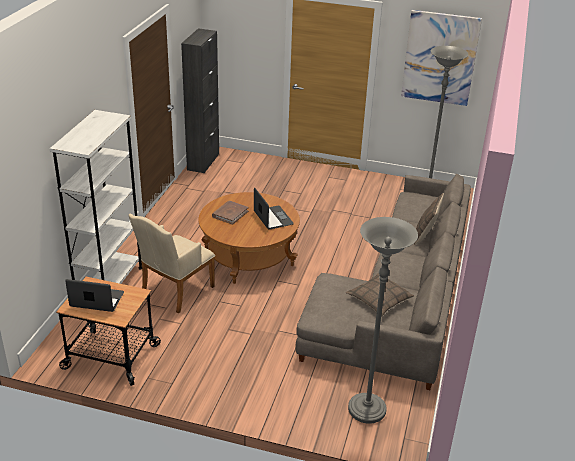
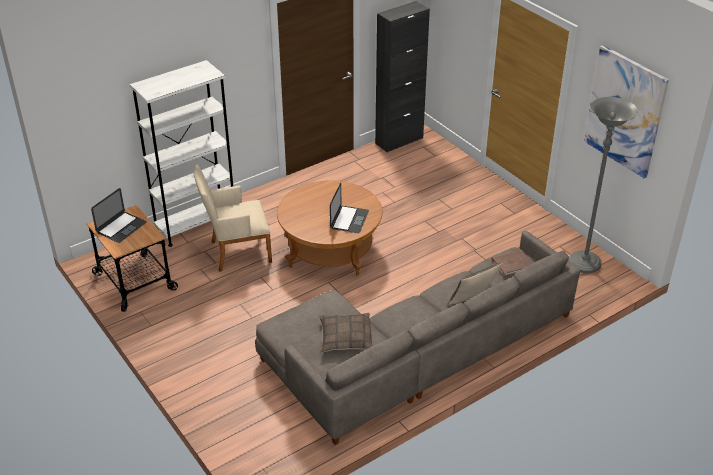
camera: 40 degrees right, 5 degrees up
laptop [65,279,124,312] -> laptop turned 75 degrees clockwise [91,188,147,243]
brown book [212,201,249,225] -> brown book moved to [492,250,532,277]
grey floor lamp [348,217,418,424] -> none

